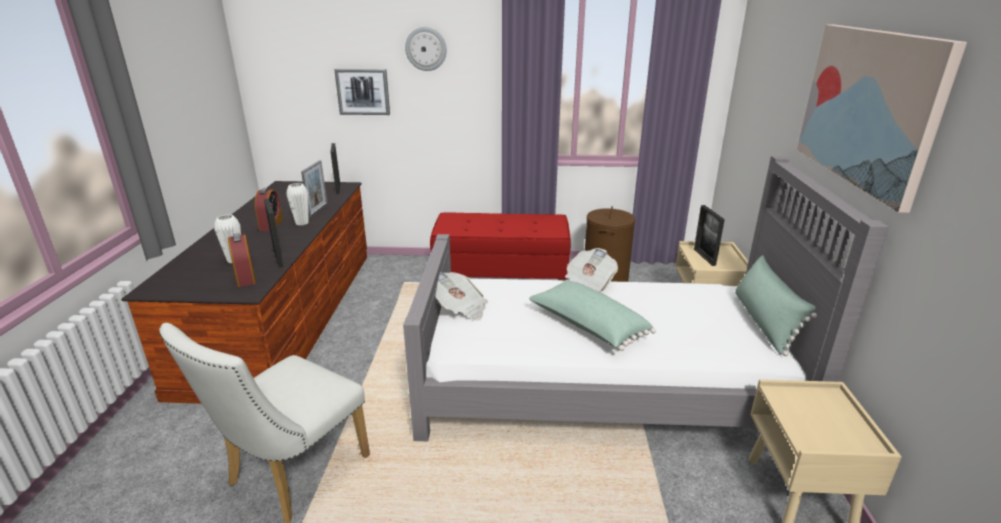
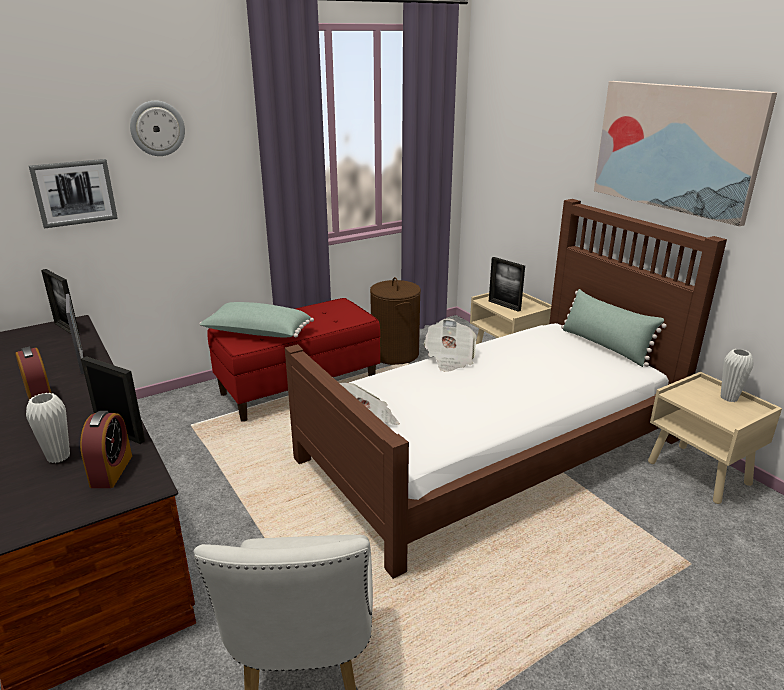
camera: 35 degrees left, 0 degrees up
alarm clock [228,233,256,287] -> alarm clock turned 60 degrees clockwise [80,411,132,488]
white vase [286,183,309,226] -> white vase moved to [721,349,754,402]
grey bed [403,156,889,441] -> brown bed [285,199,727,579]
green pillow [529,281,656,351] -> green pillow moved to [199,302,314,338]

